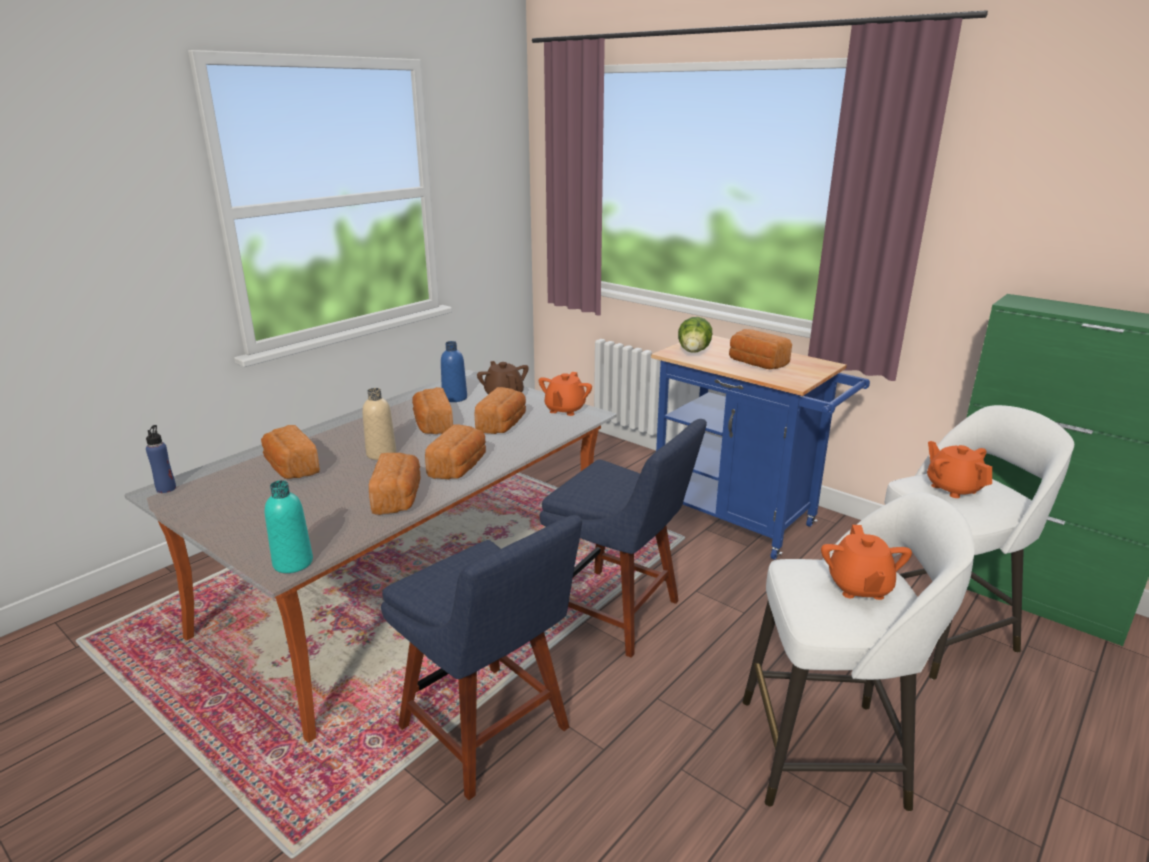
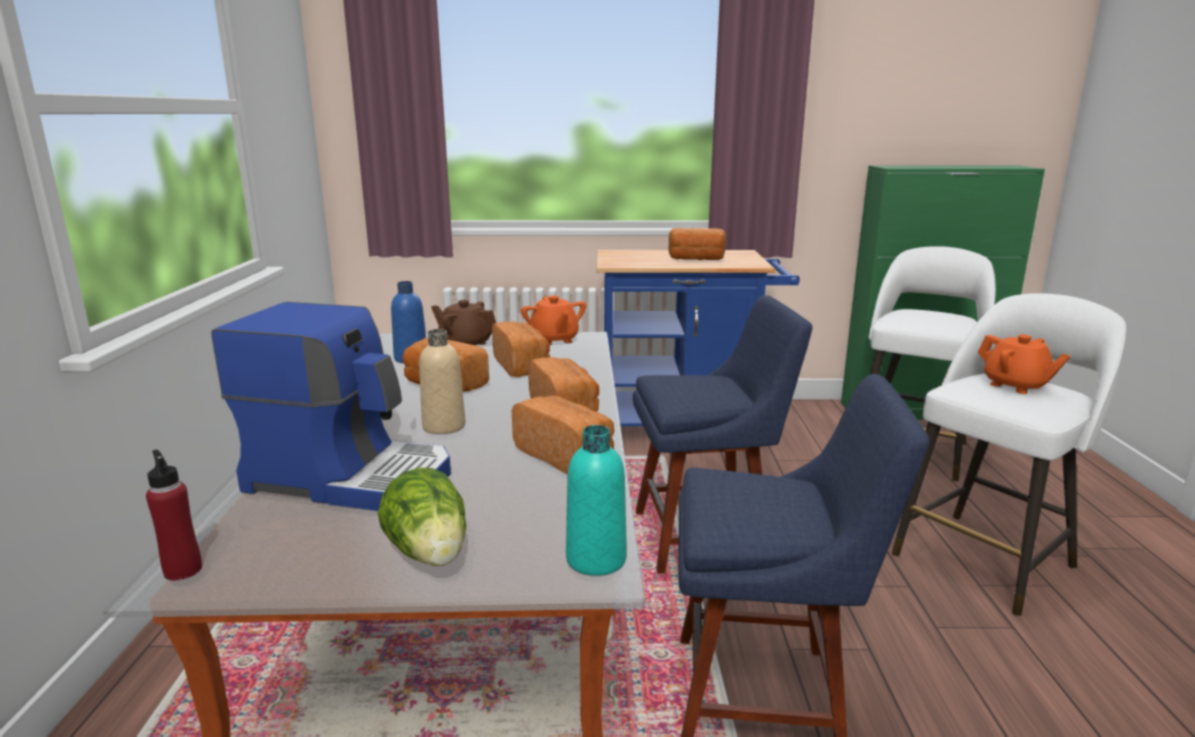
camera: 40 degrees left, 5 degrees down
blue bottle [146,425,176,493] -> red bottle [146,450,202,581]
bread [261,425,320,479] -> coffee machine [211,302,451,511]
lettuce [678,317,712,353] -> lettuce moved to [378,468,466,566]
orange teapot [927,441,992,498] -> none

